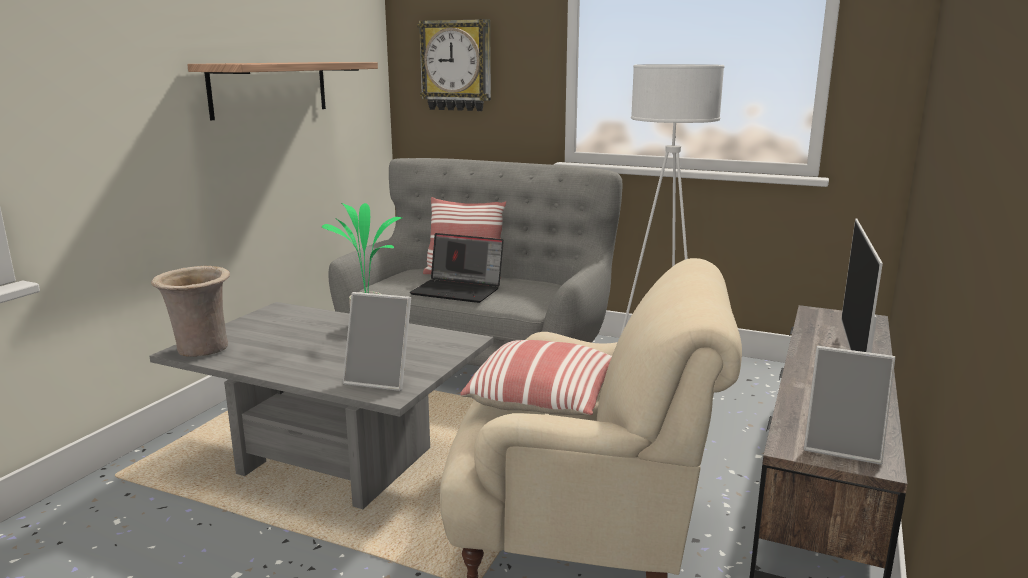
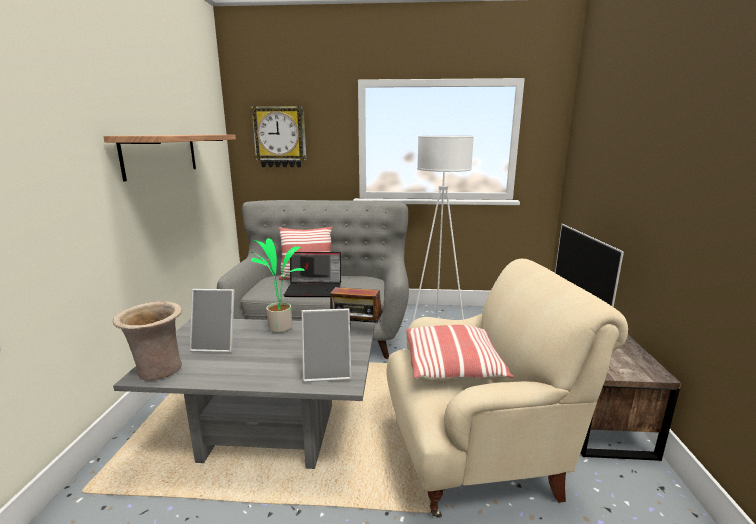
camera: 20 degrees left, 0 degrees up
picture frame [804,346,895,465] -> picture frame moved to [189,289,234,353]
none -> radio [330,281,382,324]

